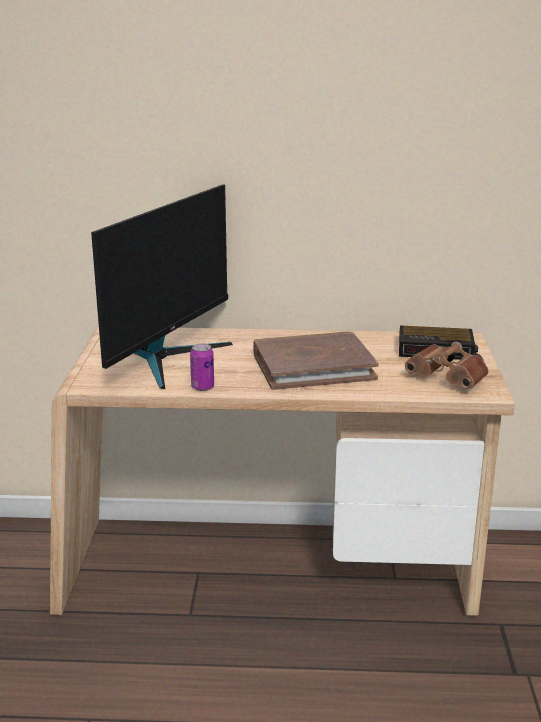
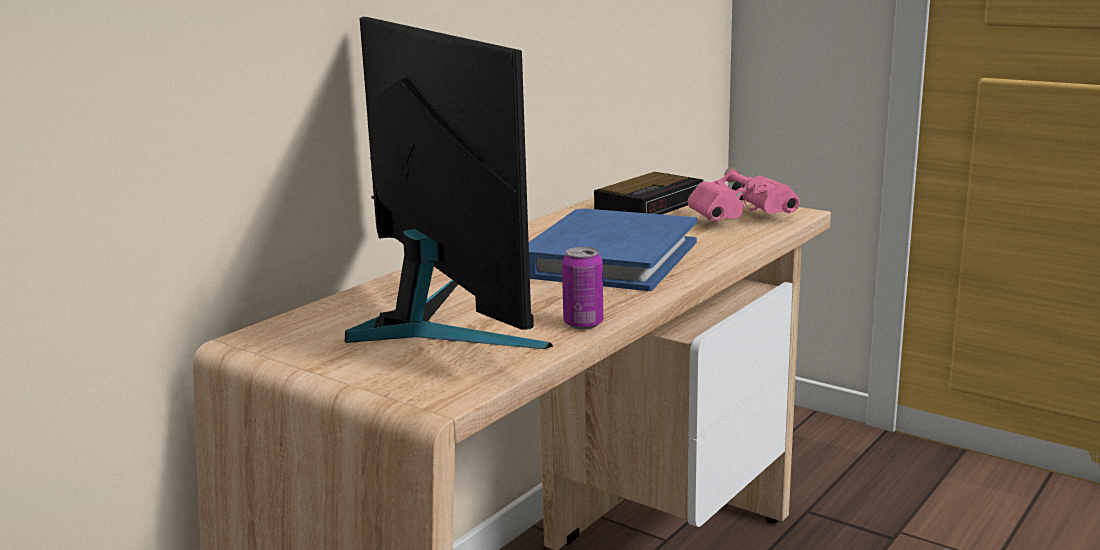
camera: 55 degrees left, 5 degrees down
brown book [253,332,379,390] -> blue book [529,209,697,291]
brown binoculars [405,342,489,389] -> pink binoculars [688,167,800,222]

